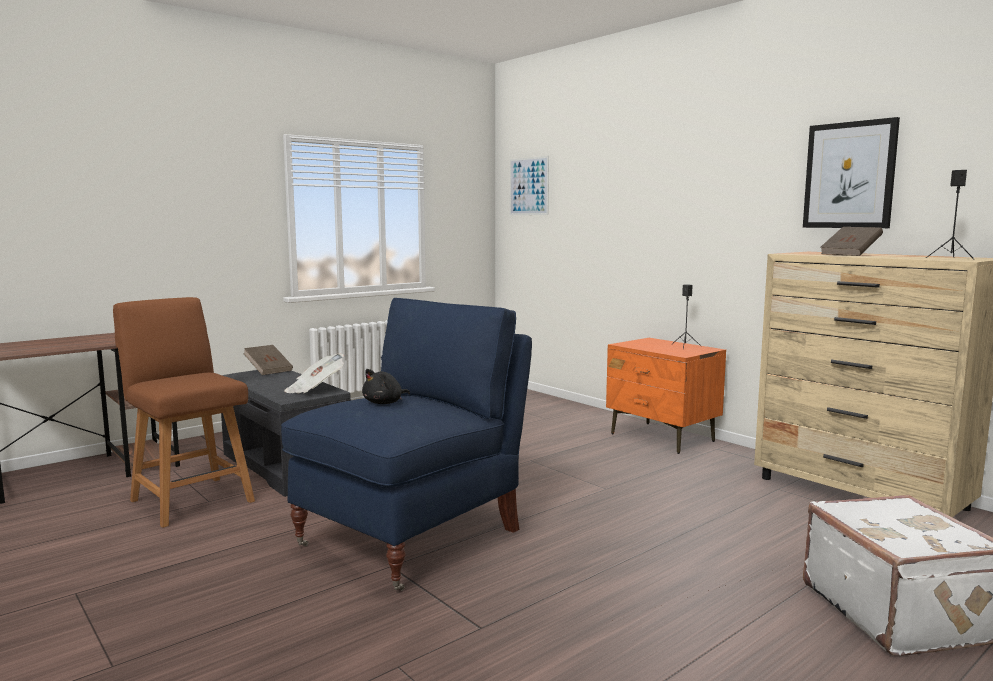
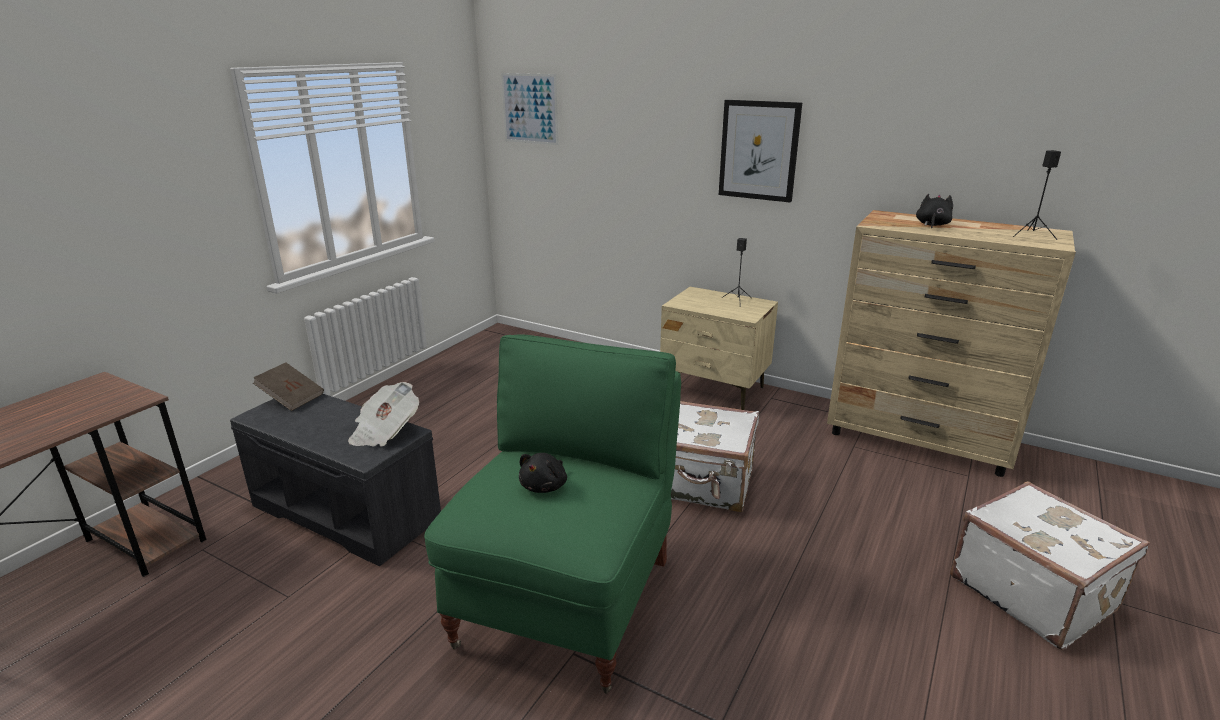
camera: 20 degrees left, 15 degrees up
brown chair [113,297,255,528] -> none
blue armchair [281,298,532,591] -> green armchair [424,334,681,694]
orange nightstand [606,338,726,454] -> beige nightstand [660,287,778,410]
picture [803,117,900,228] -> picture moved to [719,100,802,203]
brown book [820,227,883,256] -> black plush toy [916,194,953,228]
none -> white suitcase [671,401,759,512]

